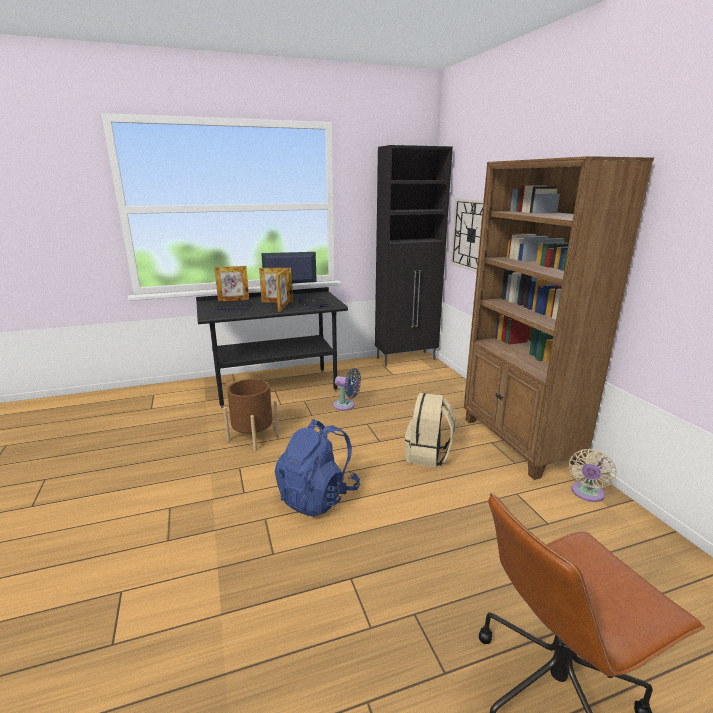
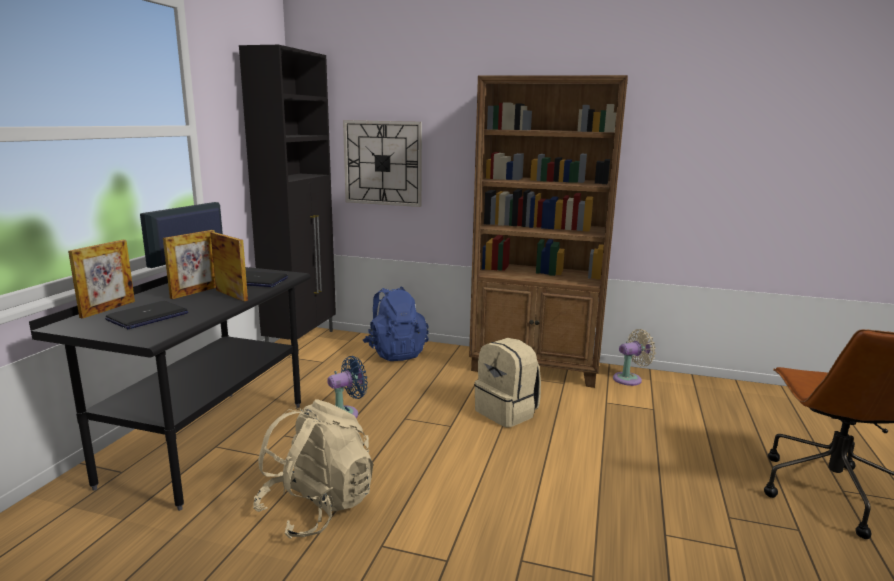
camera: 55 degrees left, 5 degrees down
brown planter [223,379,279,451] -> beige backpack [253,400,373,539]
blue backpack [275,419,360,517] -> blue backpack moved to [363,287,429,361]
beige fan [569,449,617,502] -> beige fan turned 90 degrees counterclockwise [613,329,656,386]

